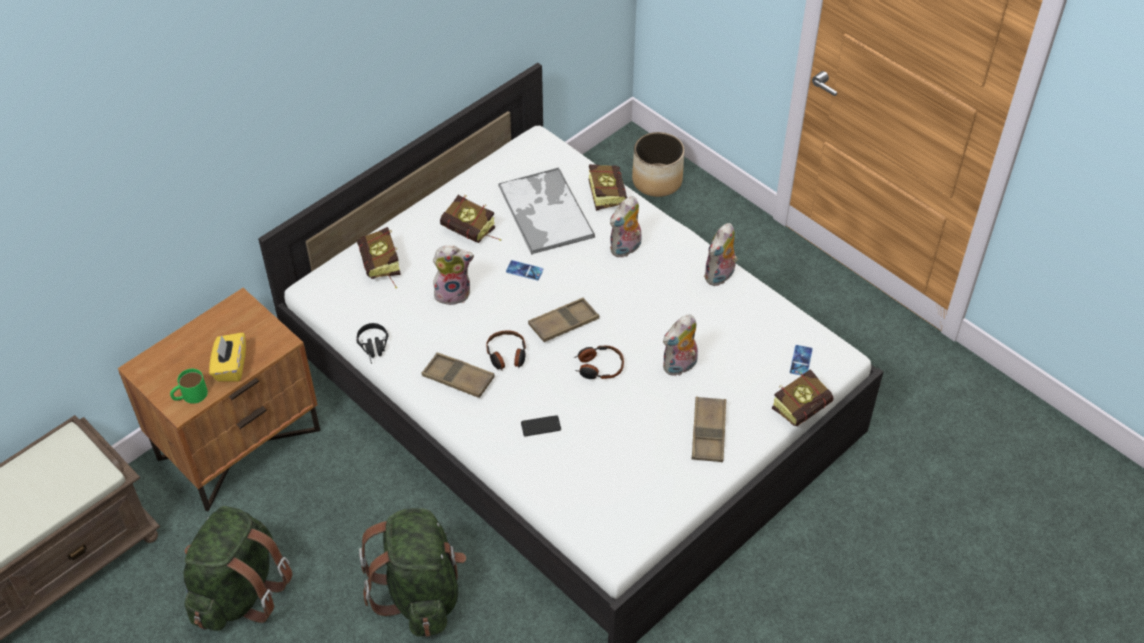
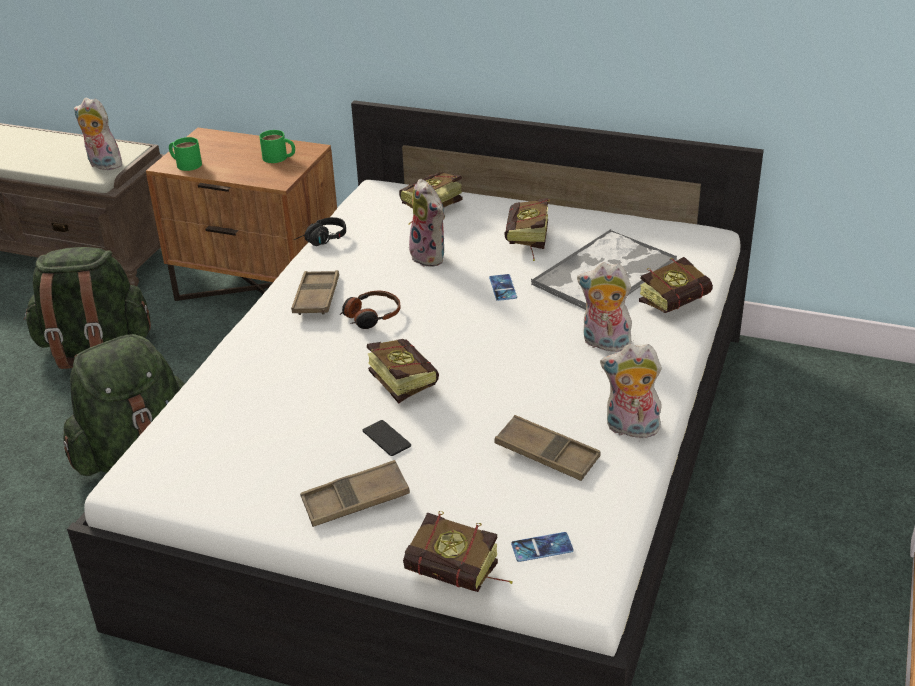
camera: 65 degrees right, 15 degrees down
yellow tissue box [209,332,246,381] -> none
phone [521,415,561,436] -> phone moved to [363,420,411,456]
brown tray [528,298,599,342] -> brown tray moved to [494,415,601,481]
headphones [574,346,624,379] -> book [367,339,439,404]
planter [632,132,684,197] -> none
plush toy [663,314,698,376] -> plush toy moved to [74,97,124,170]
none -> green mug [259,130,295,163]

